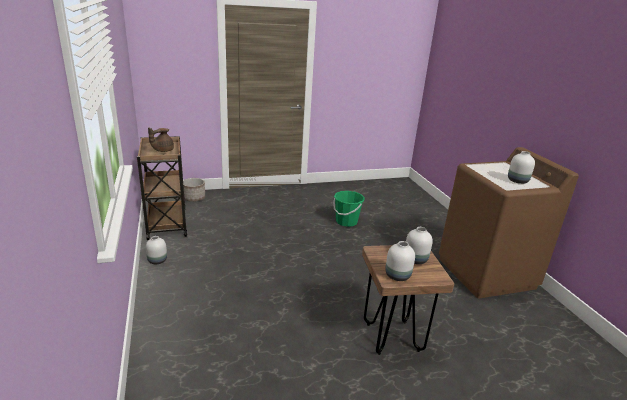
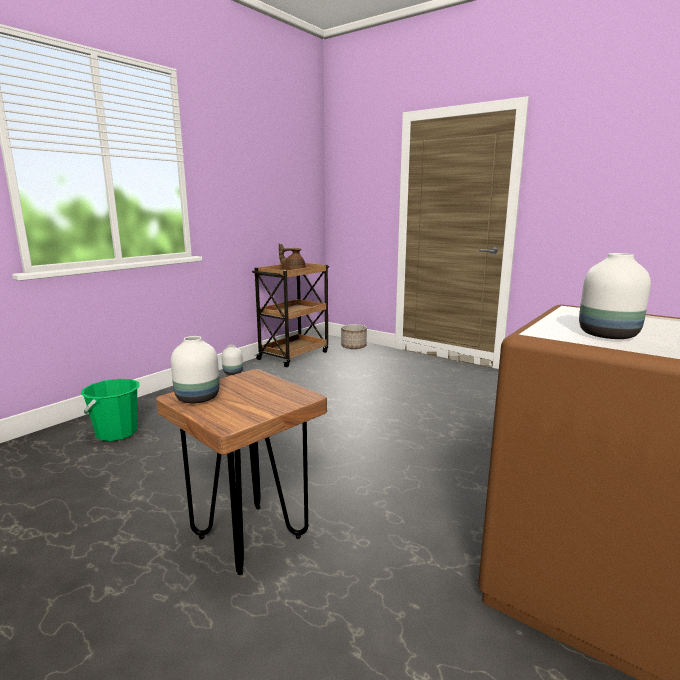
camera: 55 degrees right, 10 degrees down
green bucket [333,191,365,227] -> green bucket moved to [81,379,140,441]
white vase [406,227,433,264] -> none

